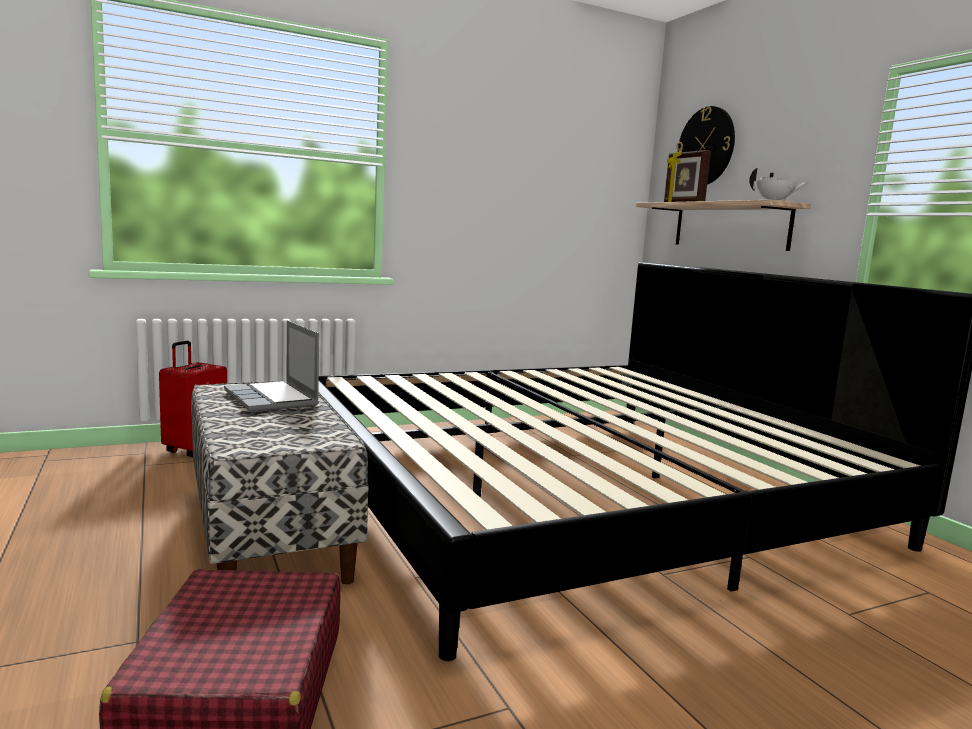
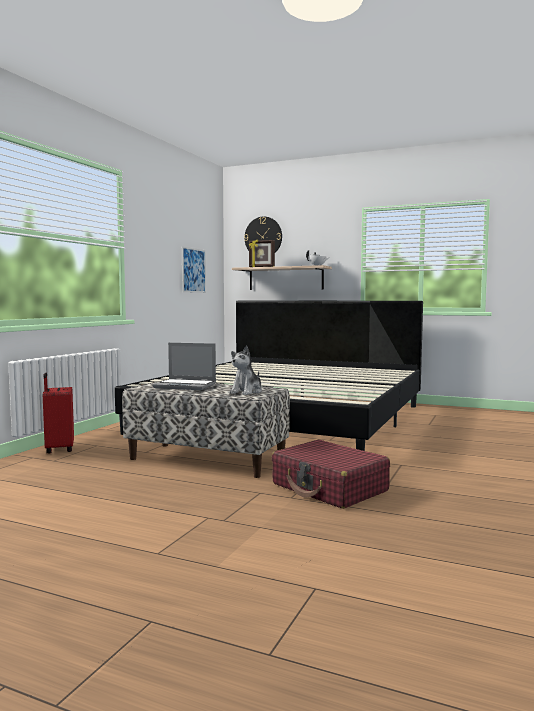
camera: 40 degrees left, 5 degrees down
none -> picture [182,247,206,293]
none -> plush toy [229,346,262,395]

